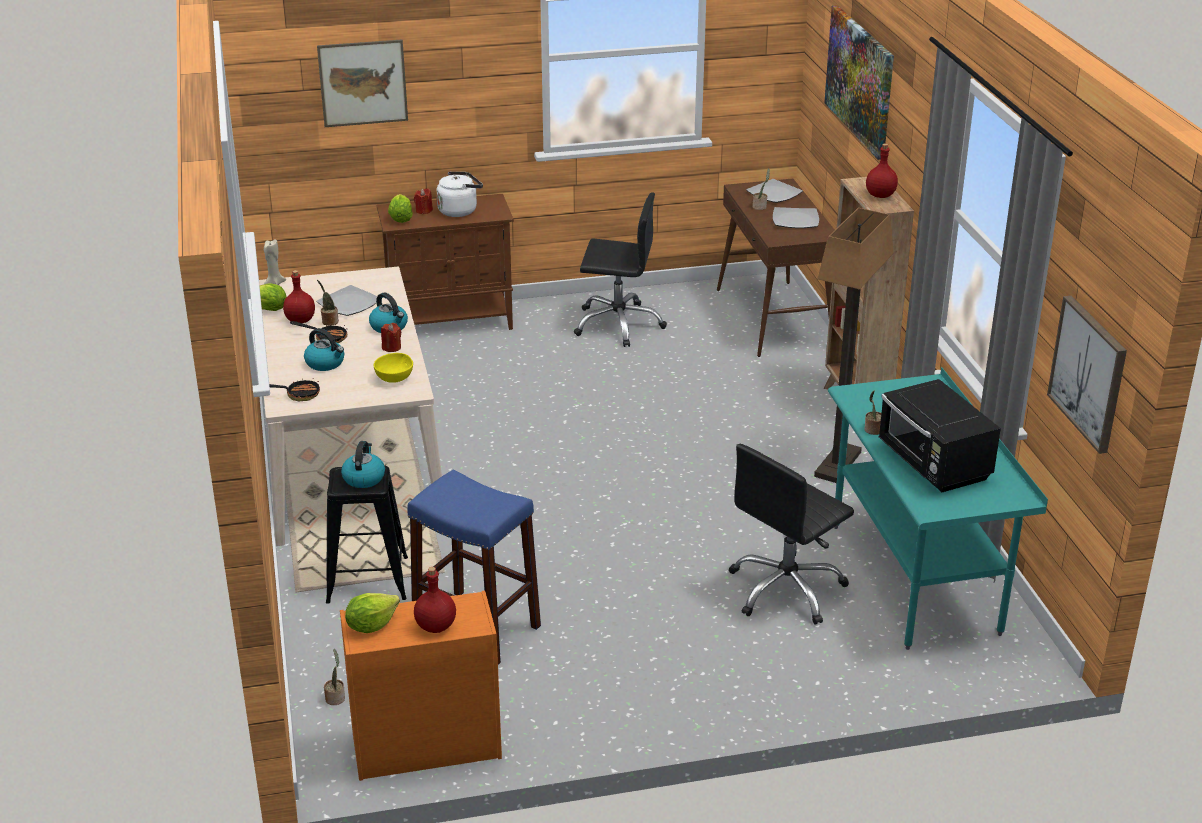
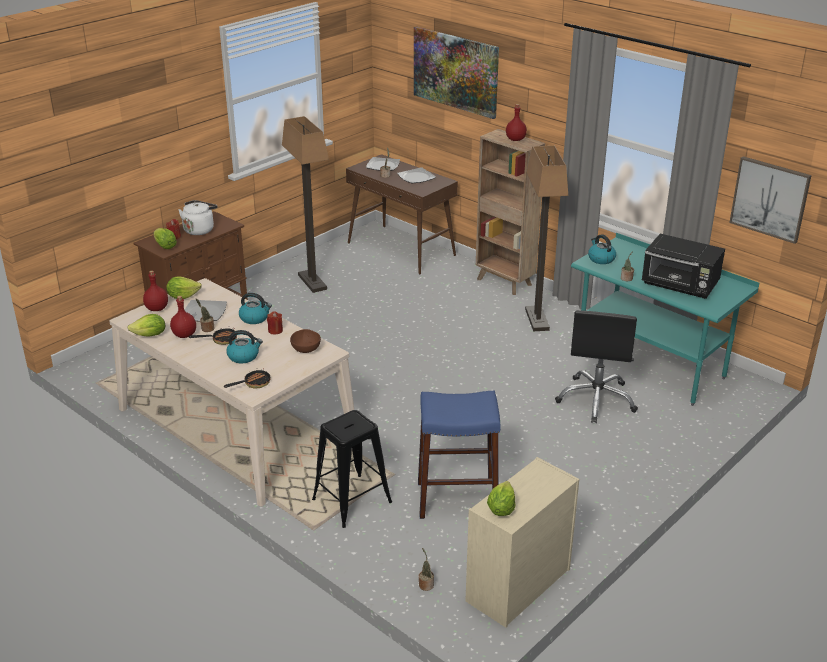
camera: 35 degrees left, 0 degrees up
beige candle [264,239,286,285] -> none
picture [317,40,408,127] -> none
orange dresser [340,591,502,781] -> beige dresser [465,457,579,627]
kettle [341,441,385,488] -> kettle moved to [588,234,616,264]
yellow bowl [374,353,413,383] -> brown bowl [290,329,321,353]
red bottle [414,567,456,633] -> red bottle moved to [143,271,168,311]
black office chair [574,192,667,347] -> floor lamp [282,116,329,293]
none -> lettuce [166,277,202,299]

